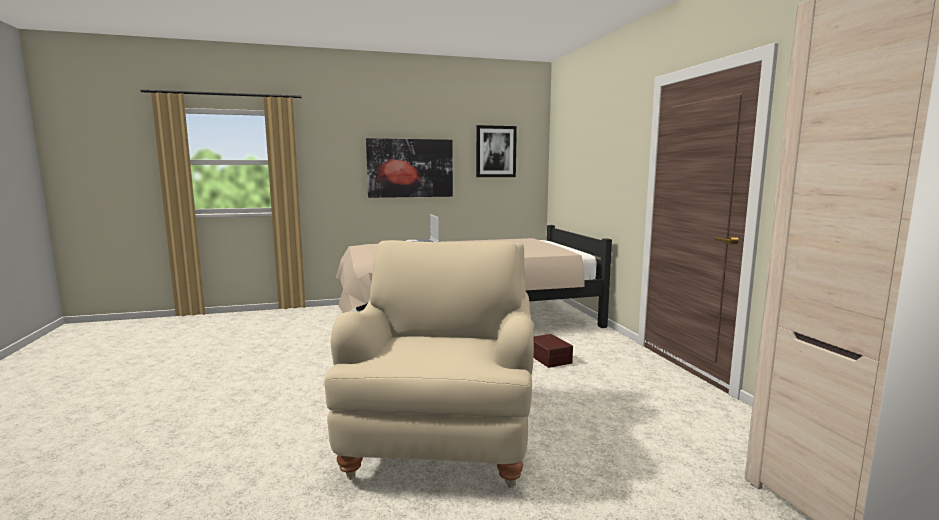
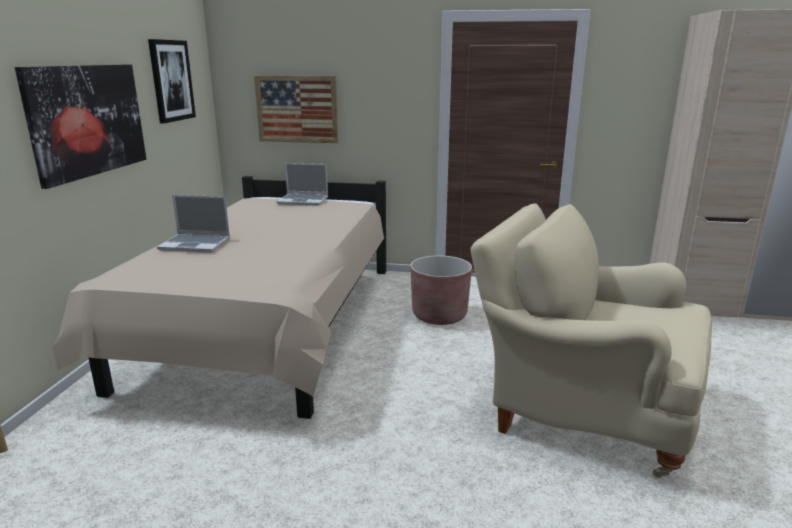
camera: 65 degrees left, 10 degrees up
brown storage box [533,334,573,368] -> brown planter [410,255,472,325]
none -> picture [254,75,339,143]
none -> laptop [277,163,328,206]

